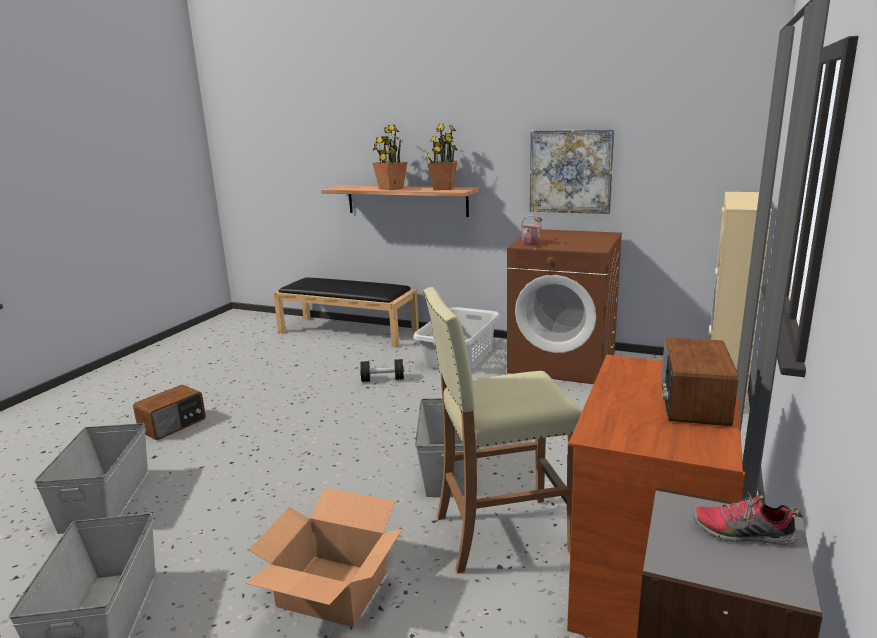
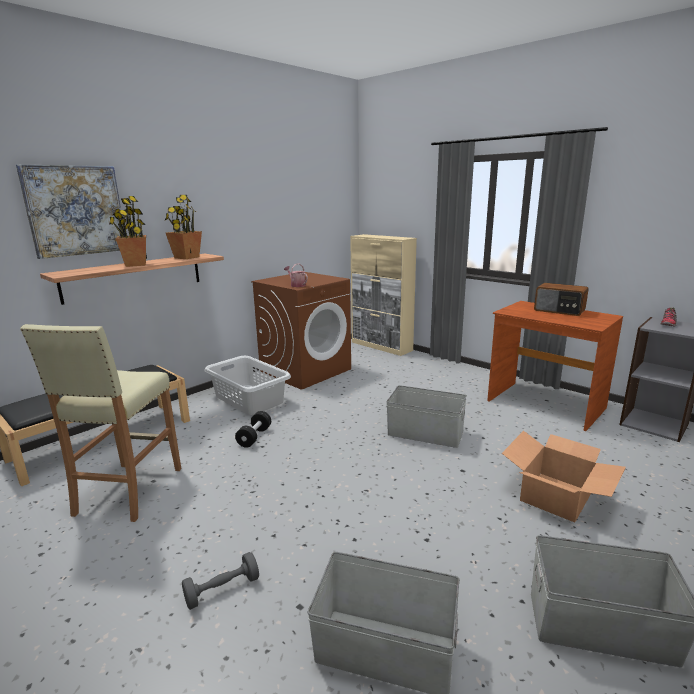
camera: 70 degrees left, 0 degrees up
radio [133,385,206,440] -> grey dumbbell [182,552,259,610]
beige stool [423,287,582,573] -> beige stool moved to [20,324,181,522]
picture [530,129,615,214] -> picture moved to [16,164,125,259]

